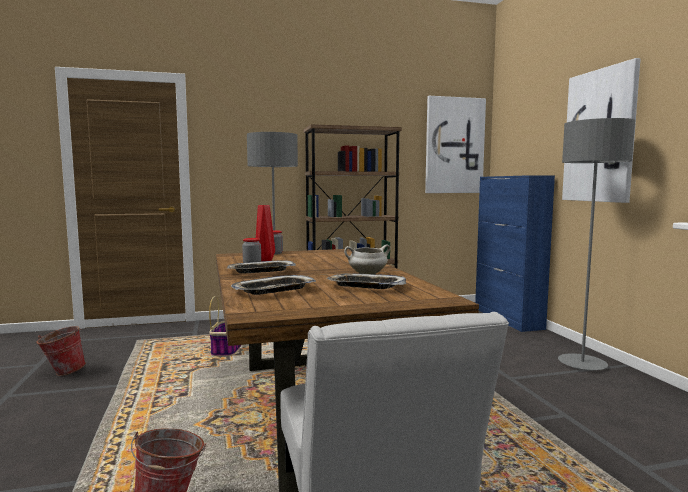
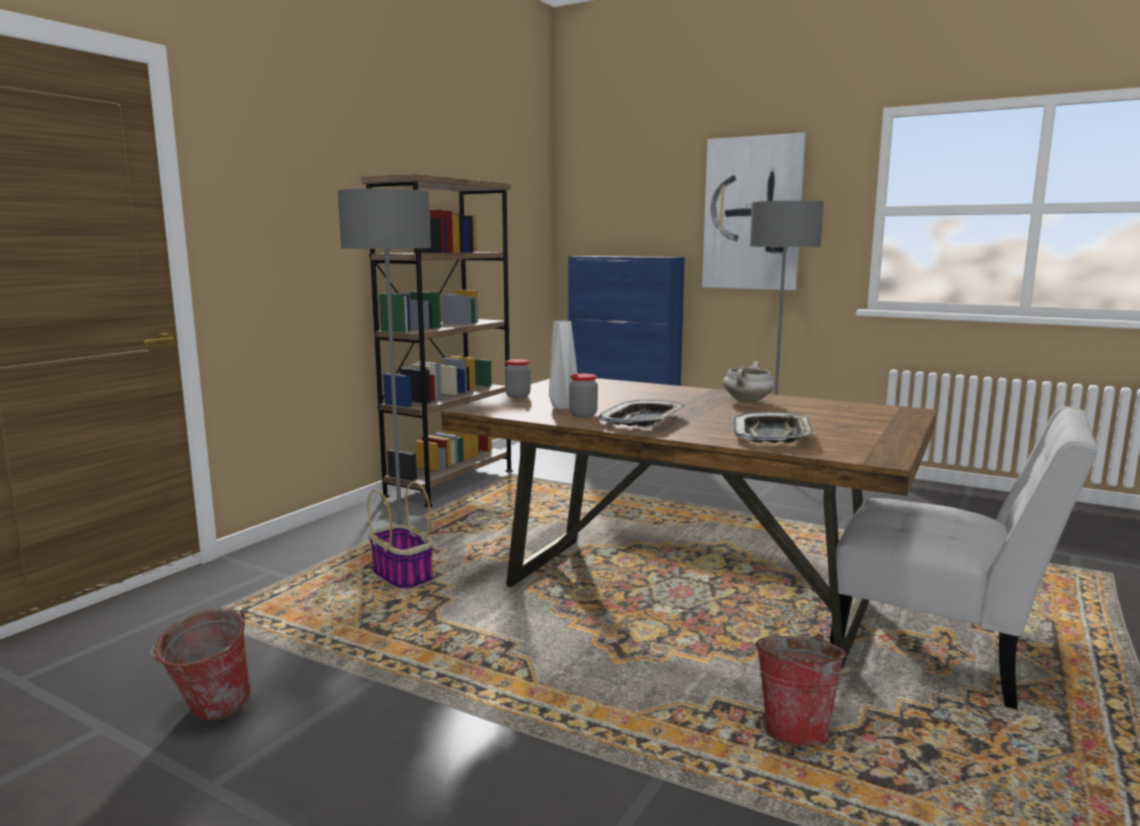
camera: 45 degrees left, 5 degrees up
red vase [256,205,275,261] -> grey vase [549,321,578,409]
tray [327,273,406,289] -> none
picture [425,96,486,193] -> none

